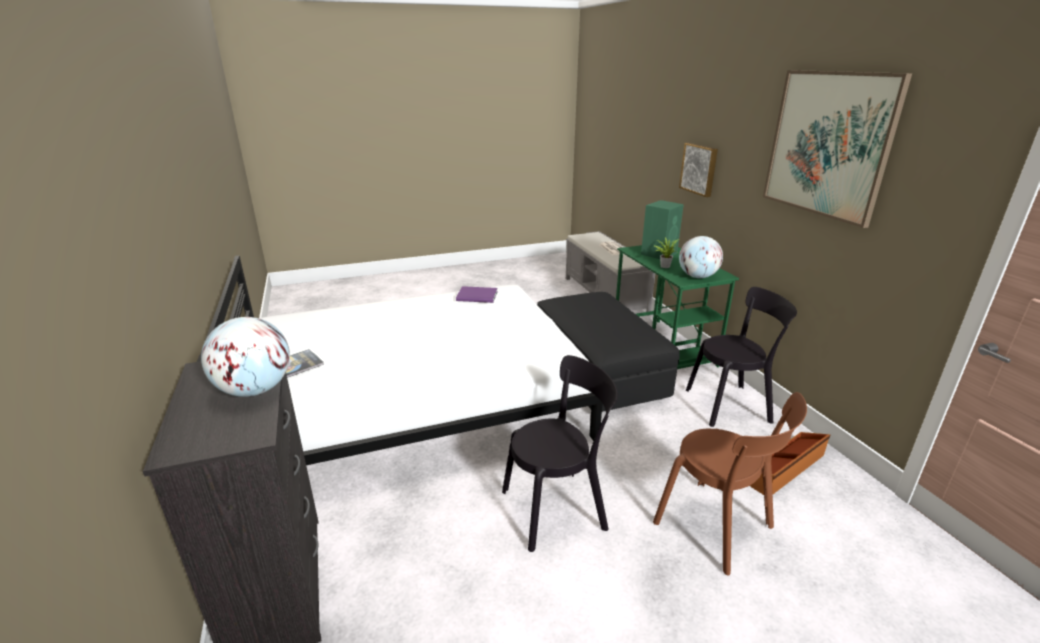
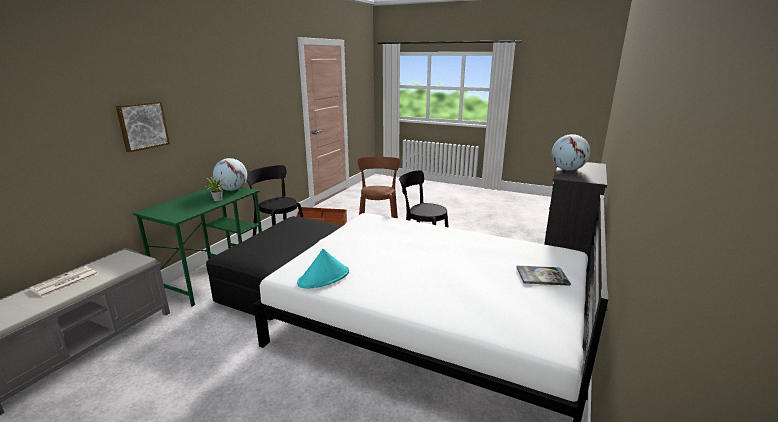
camera: 135 degrees left, 5 degrees down
purple book [456,286,498,303] -> turquoise hat [297,249,349,289]
green speaker [641,200,684,259] -> none
picture [763,70,912,228] -> none

